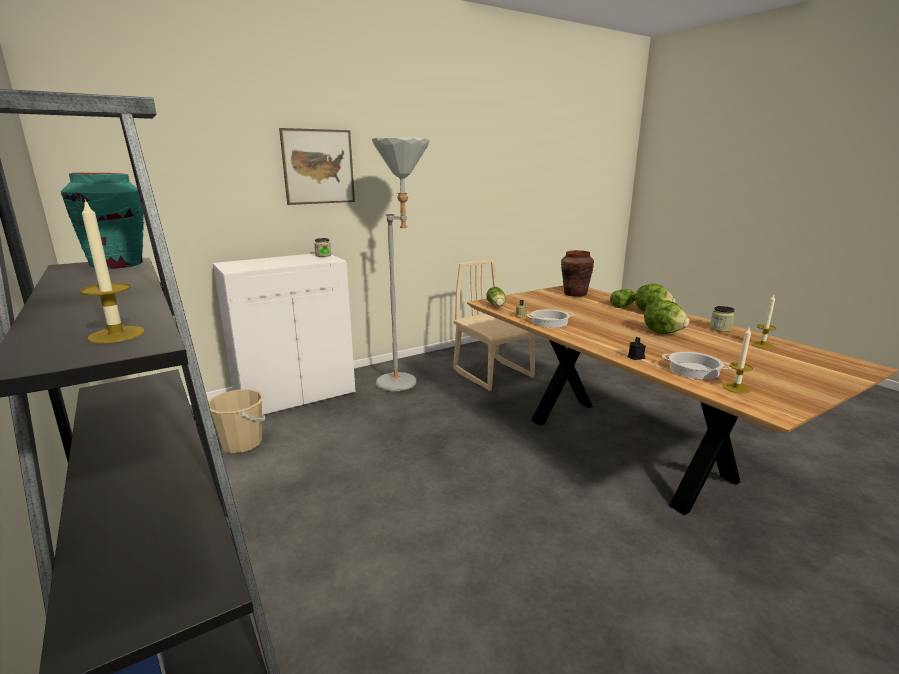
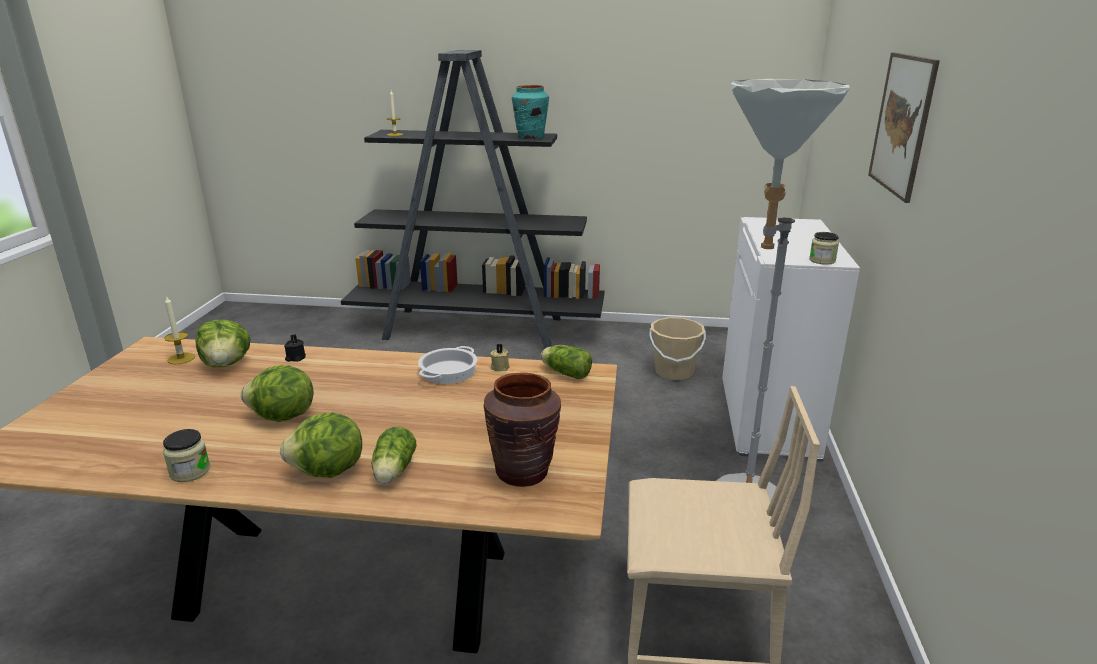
camera: 130 degrees right, 5 degrees up
cooking pot [662,352,731,379] -> lettuce [195,320,250,367]
candle [752,295,776,349] -> none

